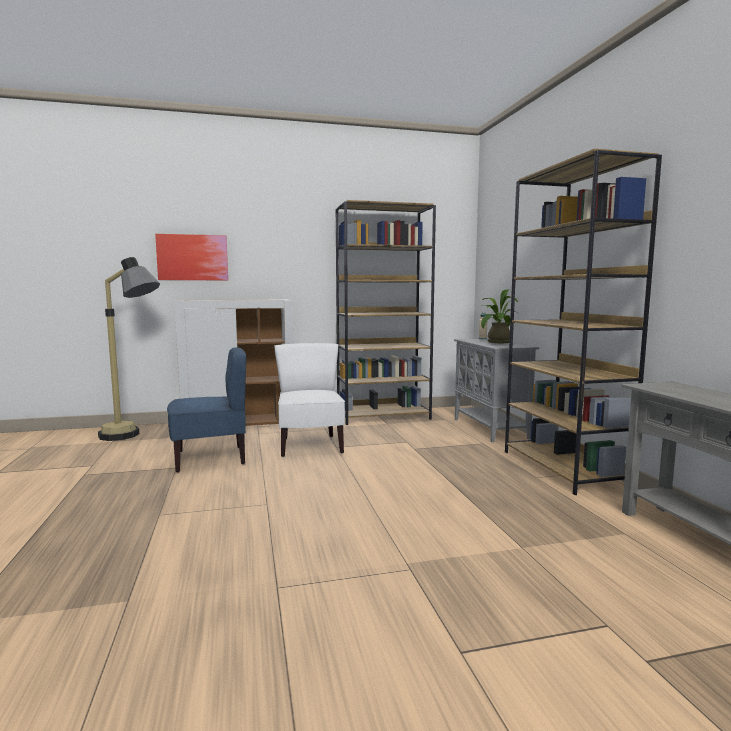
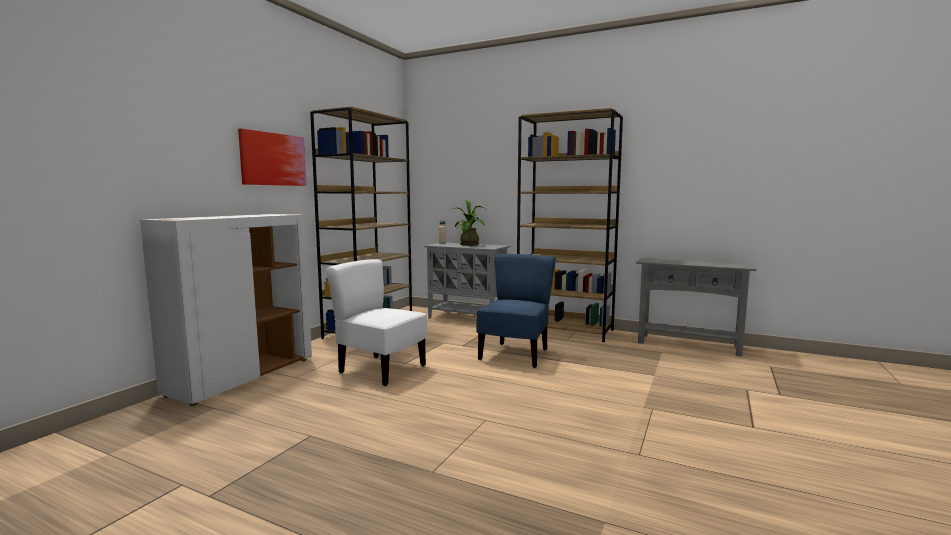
camera: 50 degrees left, 0 degrees up
floor lamp [98,257,160,441] -> none
picture [155,234,228,280] -> picture moved to [238,129,306,186]
blue chair [167,347,246,472] -> blue chair moved to [476,254,556,368]

